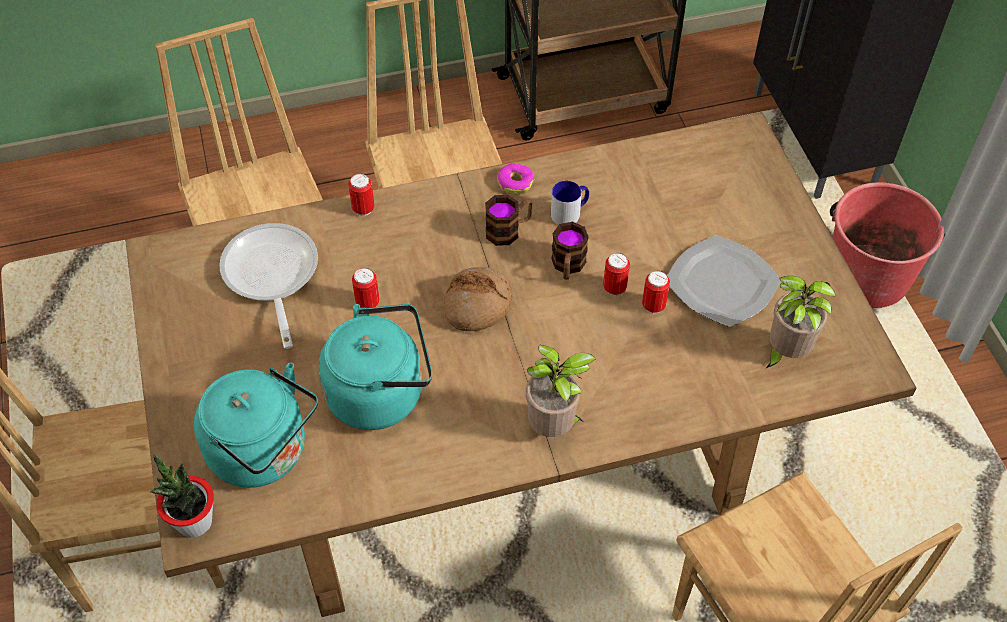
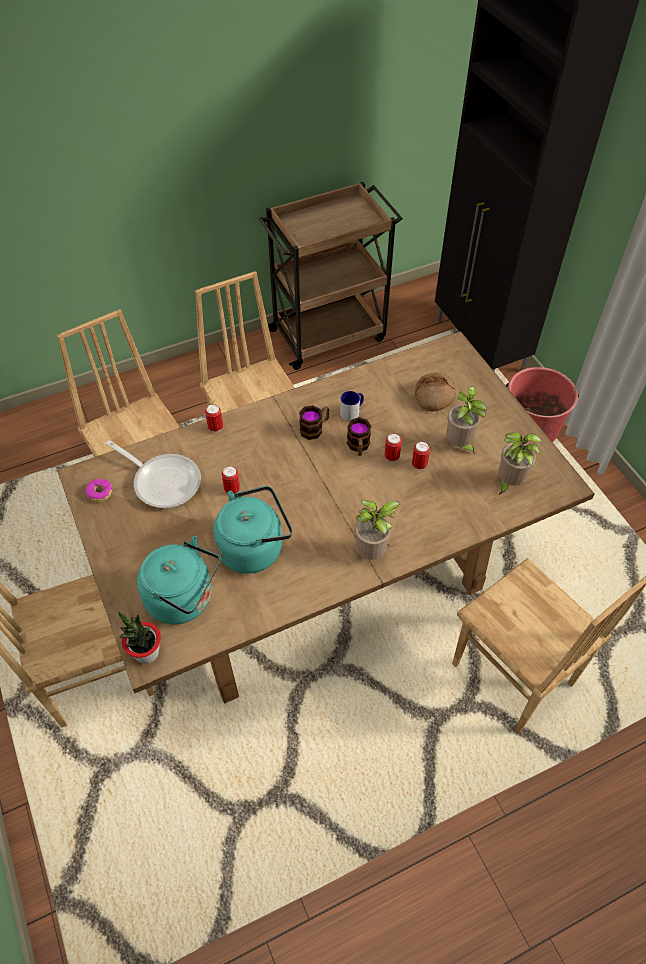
camera: 10 degrees left, 0 degrees up
frying pan [219,223,318,349] -> frying pan turned 150 degrees clockwise [105,440,201,508]
bread [443,267,512,331] -> bread moved to [415,372,456,411]
donut [497,163,534,194] -> donut moved to [85,479,113,502]
plate [667,235,781,327] -> potted plant [446,387,487,453]

